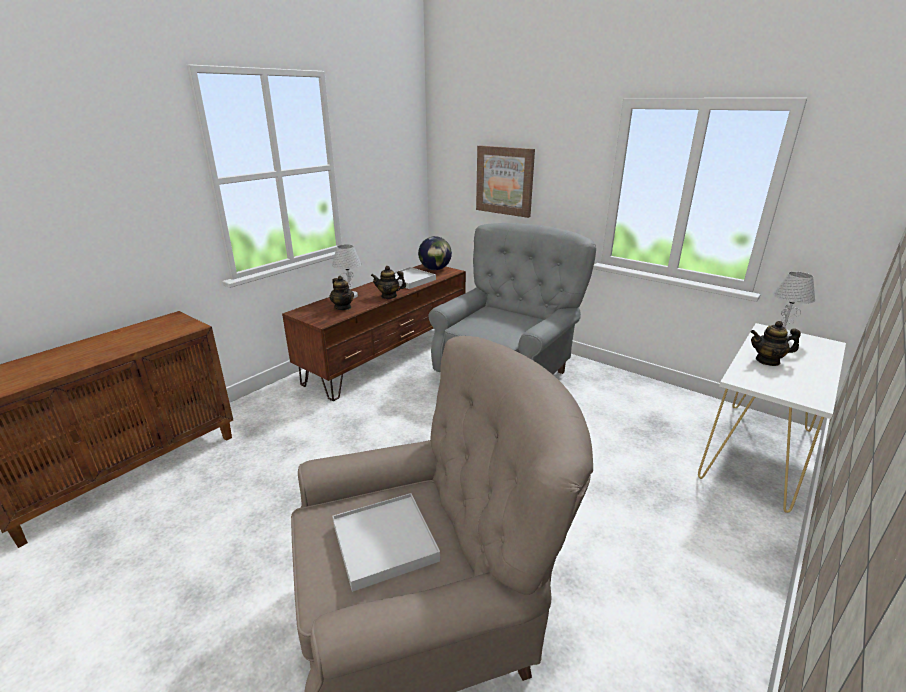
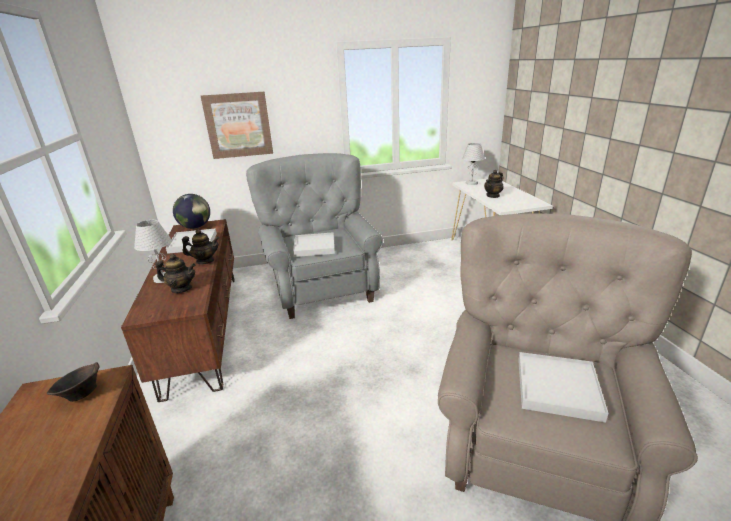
camera: 50 degrees left, 0 degrees up
teapot [371,266,406,299] -> teapot turned 135 degrees counterclockwise [182,229,219,265]
none -> brown bowl [47,362,100,402]
none -> white tray [293,232,335,257]

